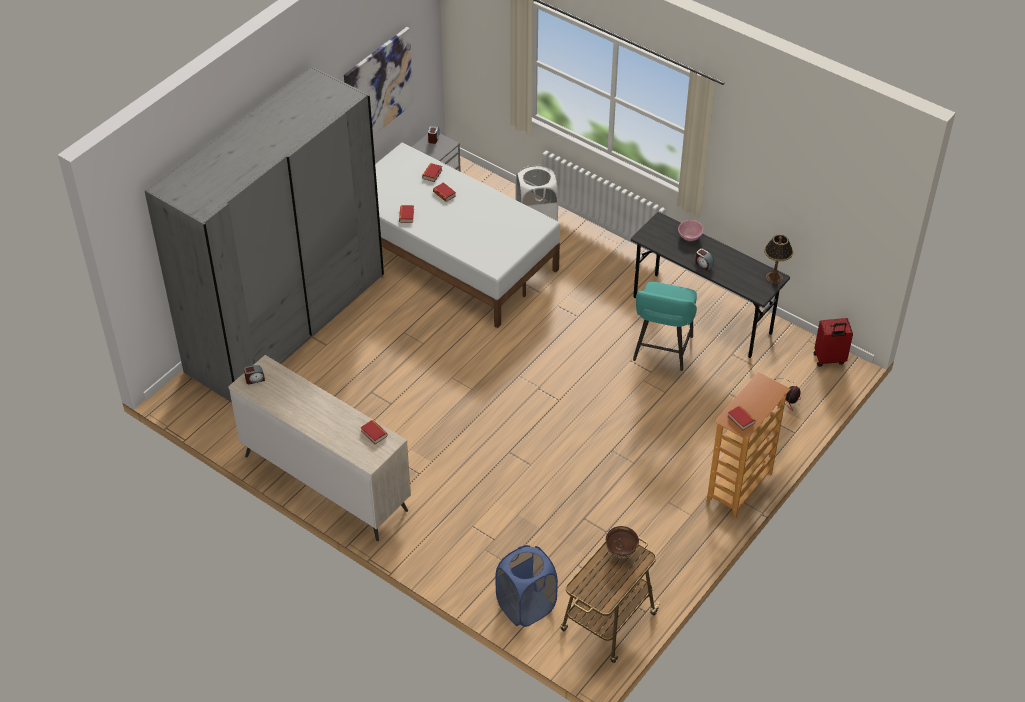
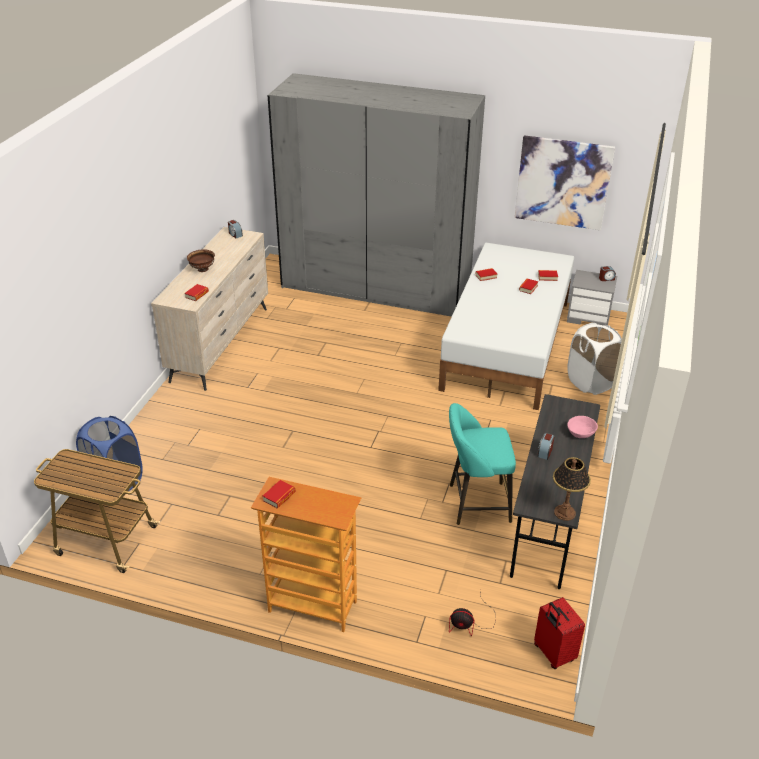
camera: 70 degrees right, 10 degrees down
brown bowl [606,526,639,557] -> brown bowl moved to [187,249,215,272]

